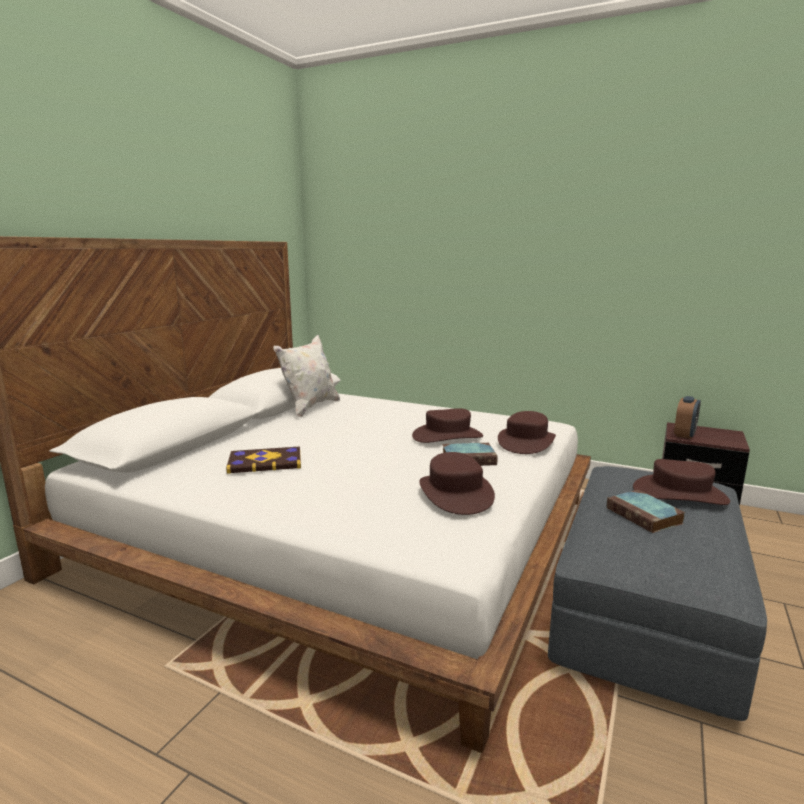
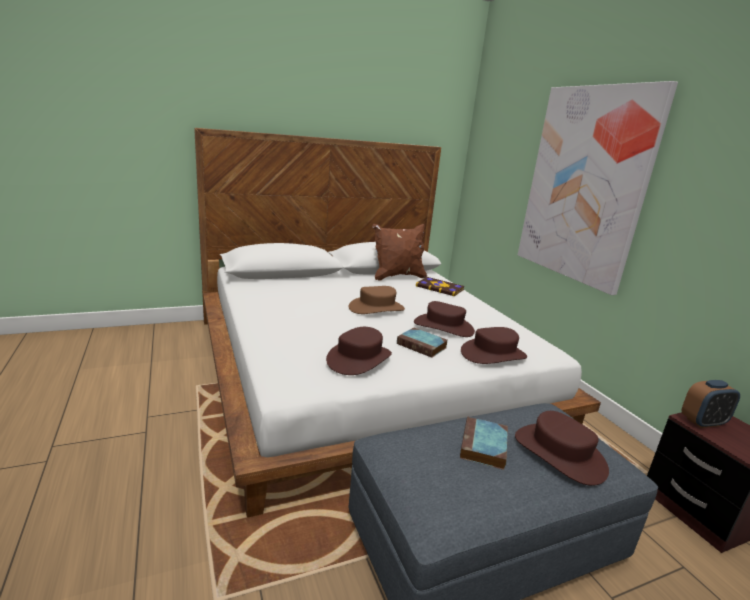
camera: 40 degrees right, 5 degrees up
book [226,446,301,474] -> book moved to [416,277,465,296]
white pillow [273,335,340,417] -> brown pillow [372,224,427,281]
none -> brown hat [349,286,405,314]
none -> picture [518,81,678,295]

